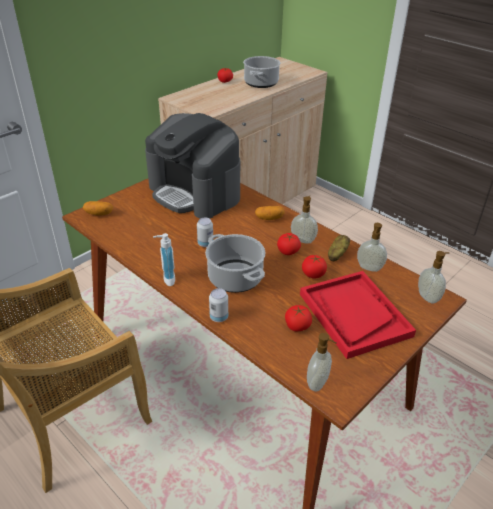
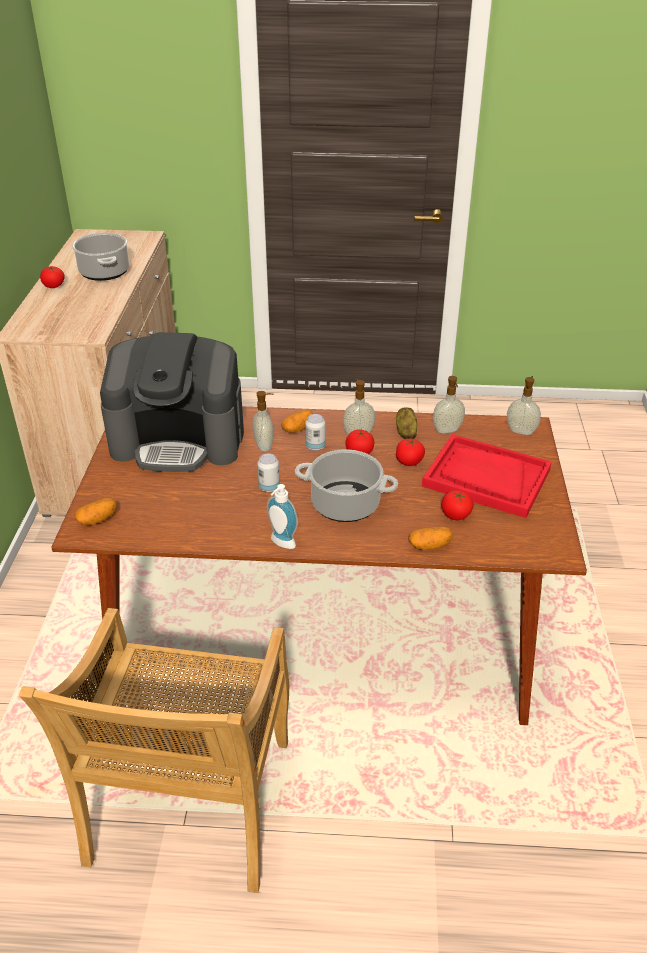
camera: 40 degrees left, 0 degrees up
can [209,288,228,322] -> can moved to [305,414,326,451]
soap dispenser [307,333,337,391] -> soap dispenser moved to [252,391,274,452]
none -> potato [409,527,453,550]

